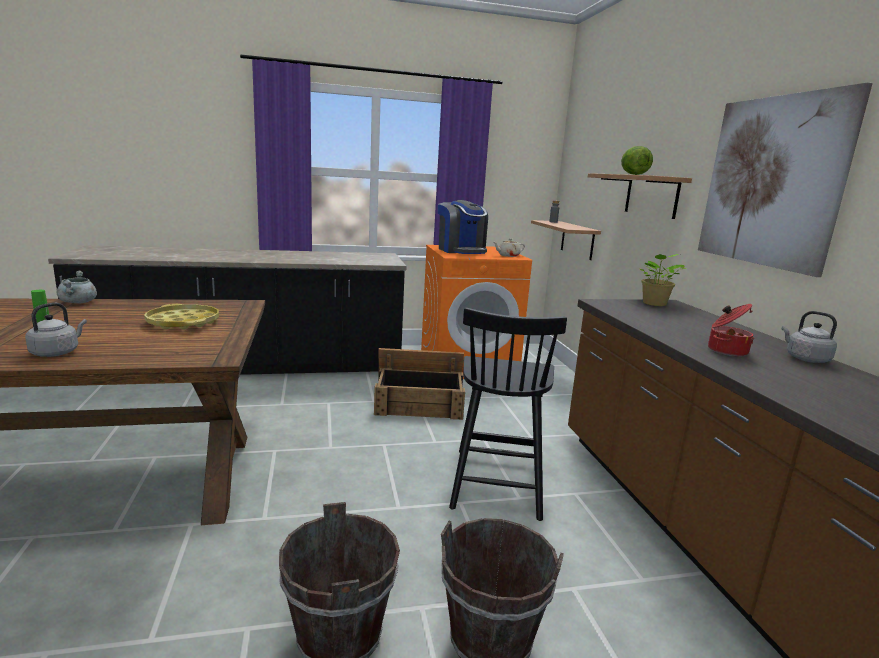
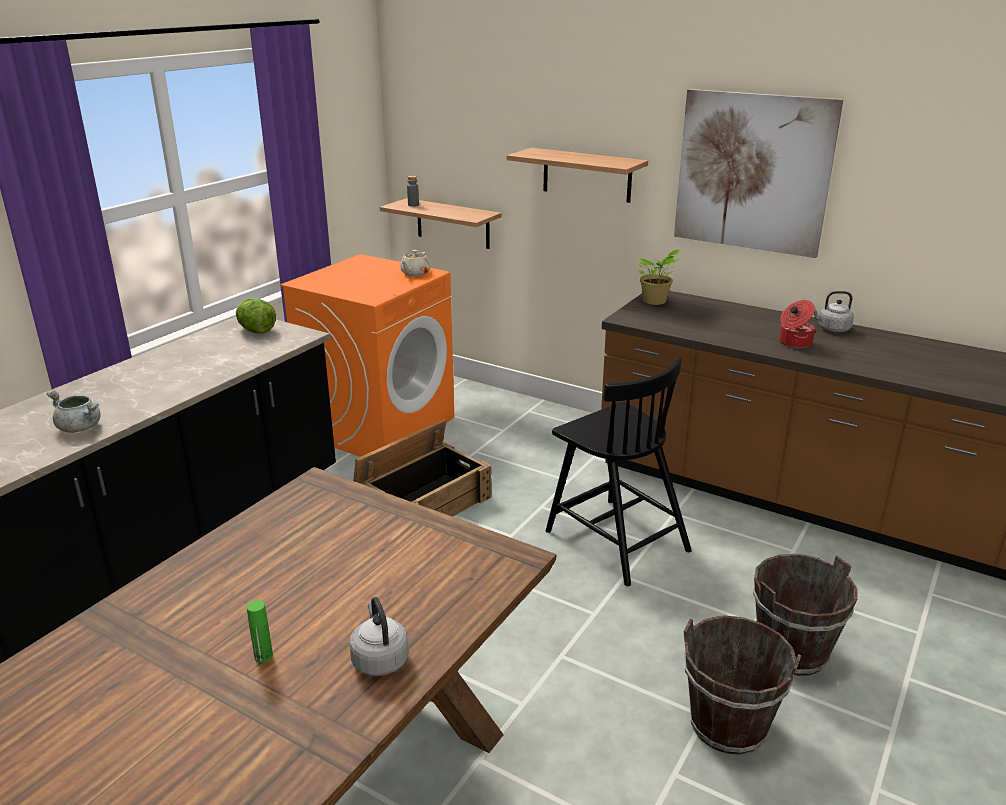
camera: 45 degrees left, 10 degrees up
grey cooking pot [57,271,97,304] -> grey cooking pot moved to [47,390,101,433]
yellow tray [144,304,219,330] -> none
coffee machine [438,200,488,254] -> none
lettuce [621,146,653,175] -> lettuce moved to [236,298,276,333]

